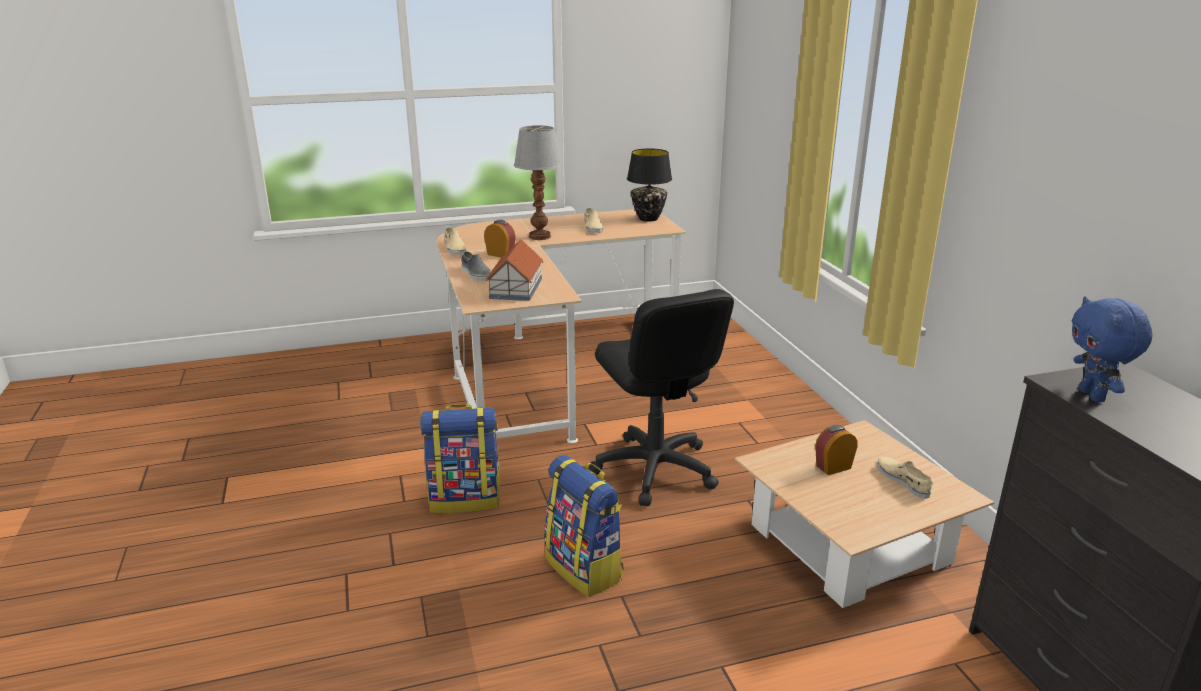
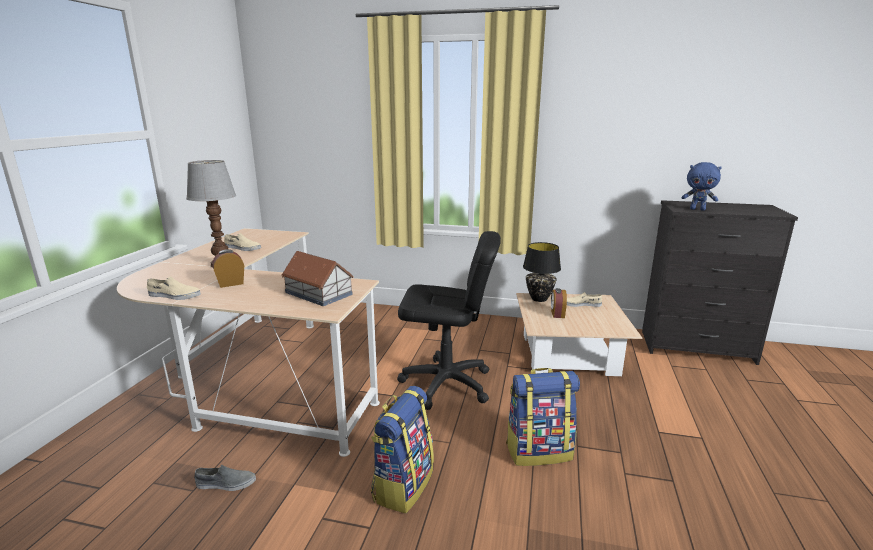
camera: 60 degrees left, 5 degrees down
grey shoe [461,251,491,281] -> grey shoe moved to [194,464,256,491]
black table lamp [627,149,672,222] -> black table lamp moved to [523,242,561,302]

